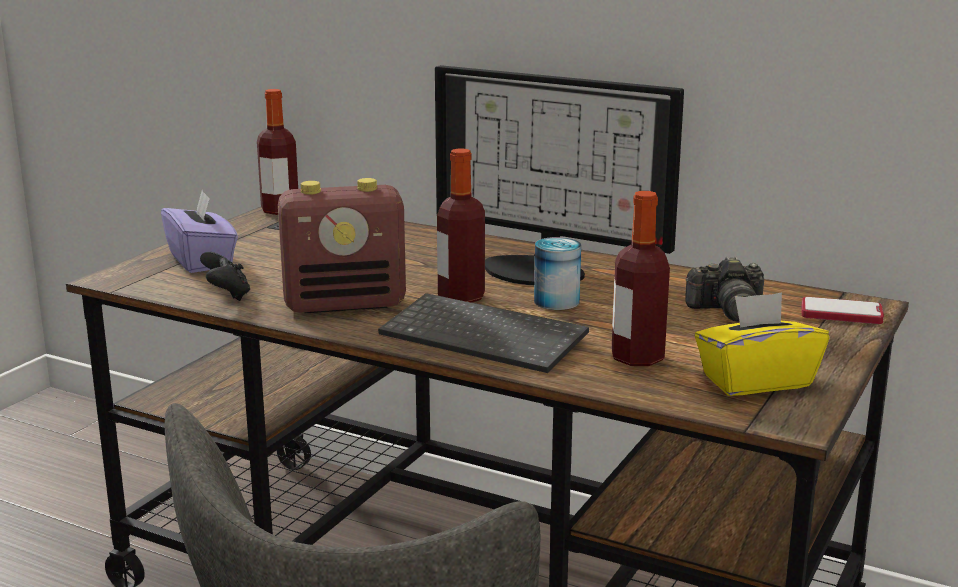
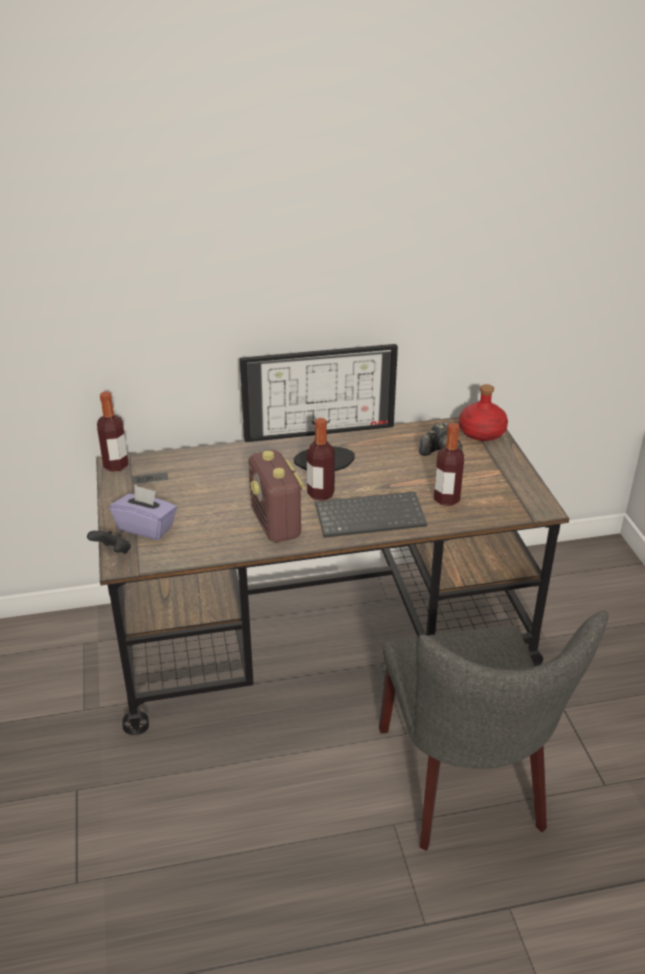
camera: 40 degrees left, 15 degrees up
black game controller [200,252,250,301] -> black game controller moved to [87,531,131,554]
radio [278,178,406,314] -> radio turned 120 degrees clockwise [248,450,305,543]
can [534,237,581,310] -> none
yellow tissue box [695,292,829,396] -> none
phone [802,297,884,324] -> red bottle [459,384,508,441]

